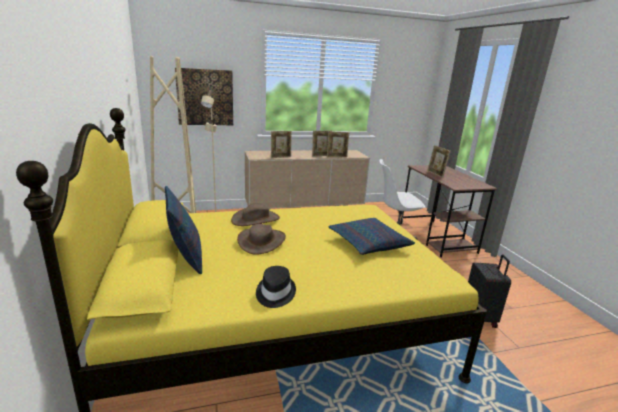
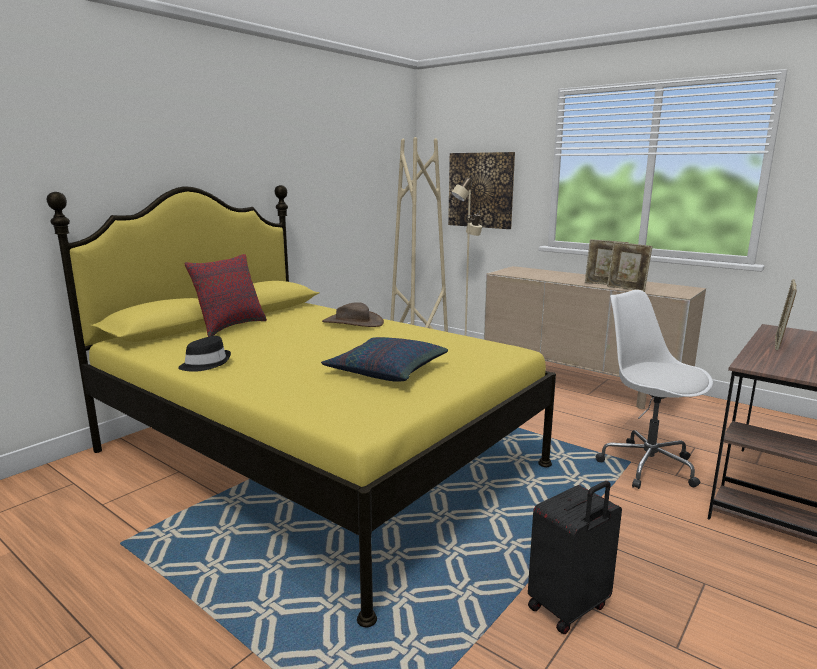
camera: 55 degrees right, 5 degrees down
blue pillow [165,186,202,274] -> red pillow [185,254,267,337]
brown hat [237,224,286,255] -> none
picture frame [271,131,292,158] -> none

